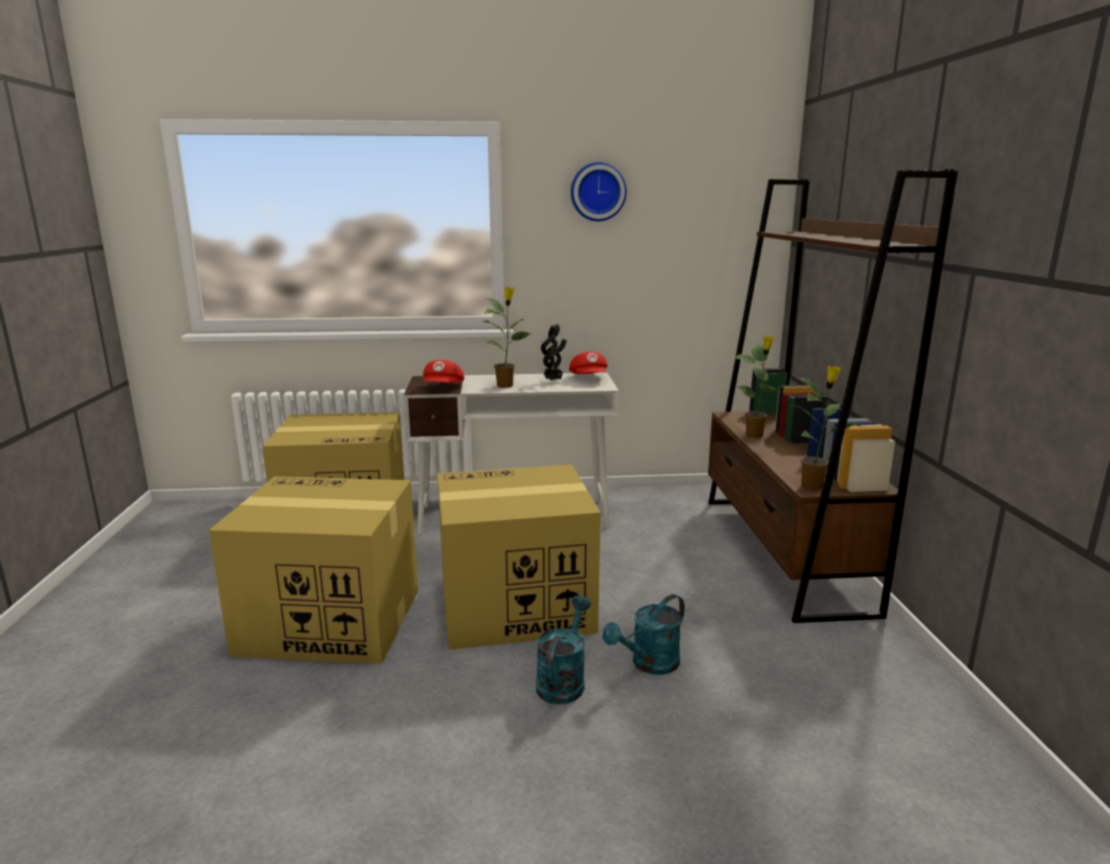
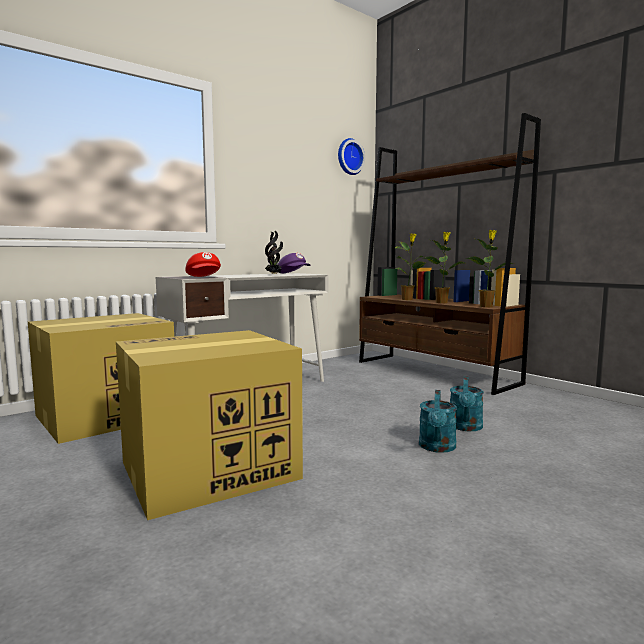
camera: 35 degrees left, 10 degrees down
cardboard box [437,464,601,650] -> none
potted plant [482,287,530,388] -> potted plant moved to [423,232,464,303]
turquoise watering can [536,596,591,704] -> turquoise watering can turned 150 degrees counterclockwise [419,390,457,453]
red cap [569,352,608,374] -> purple cap [277,253,310,273]
wall clock [571,162,627,221] -> wall clock moved to [338,138,365,175]

